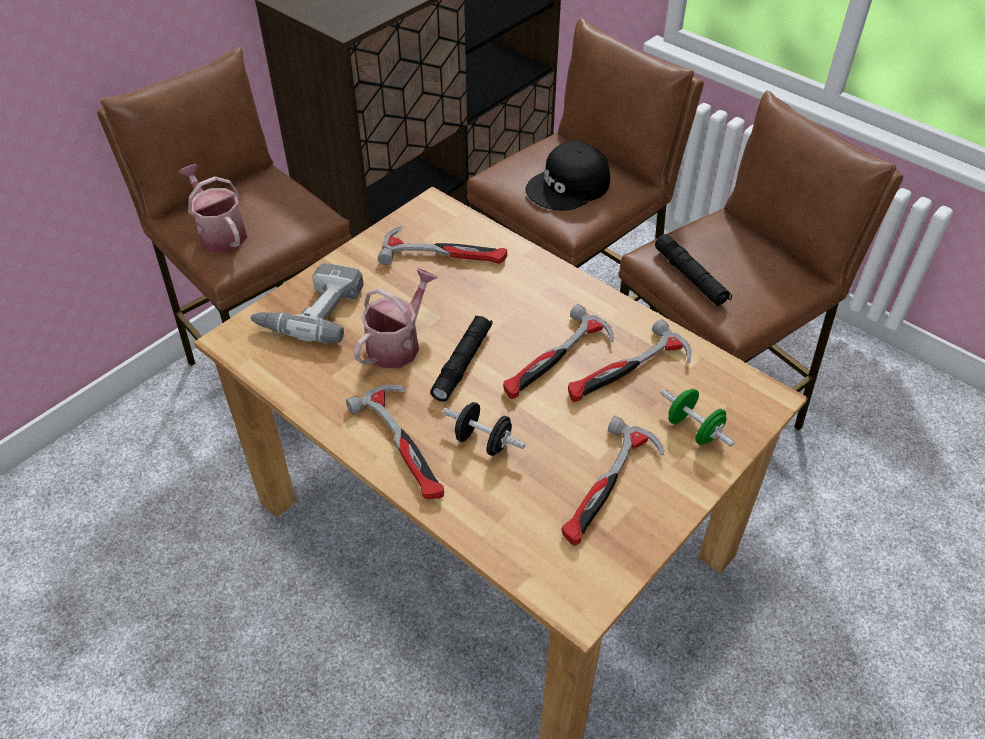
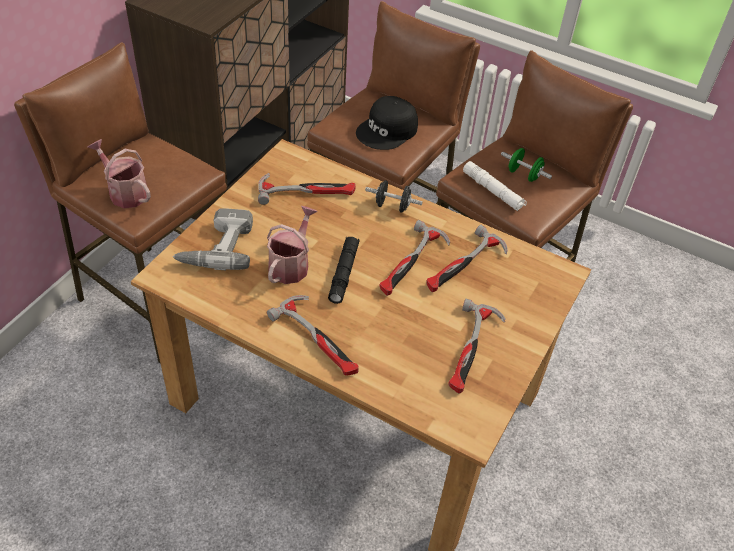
camera: 15 degrees left, 0 degrees up
black dumbbell [443,402,526,456] -> black dumbbell moved to [365,180,423,213]
black flashlight [655,234,732,306] -> white flashlight [463,161,527,211]
green dumbbell [661,389,735,446] -> green dumbbell moved to [501,148,552,182]

